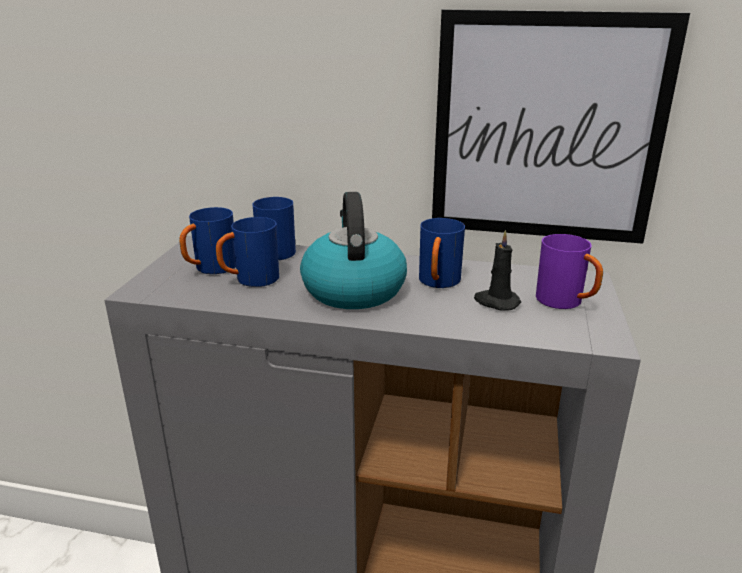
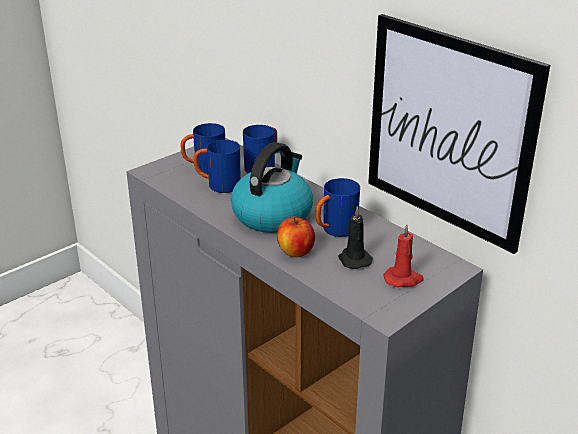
camera: 35 degrees right, 5 degrees up
purple mug [536,234,603,309] -> red candle [384,224,424,287]
none -> apple [277,216,315,257]

